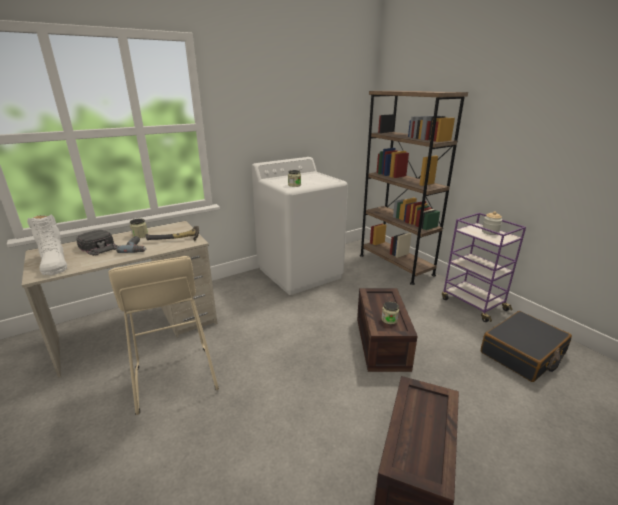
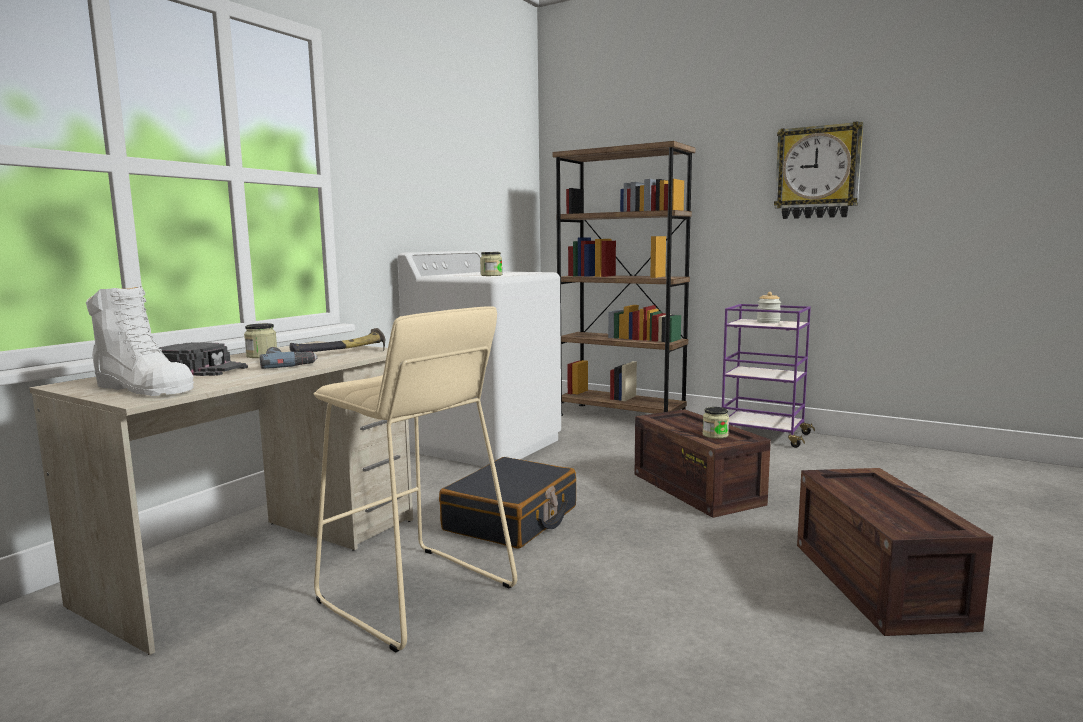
camera: 25 degrees left, 15 degrees down
black suitcase [481,311,572,382] -> black suitcase moved to [439,457,576,549]
none -> wall clock [774,121,863,219]

